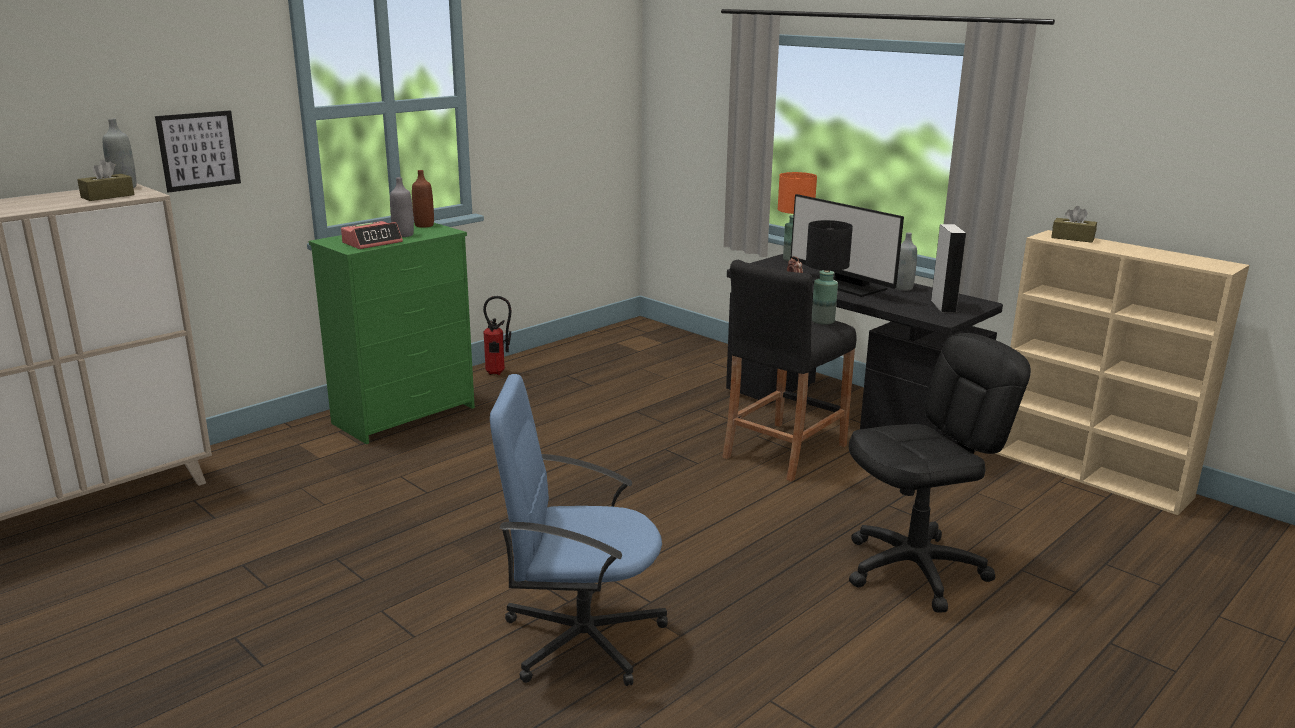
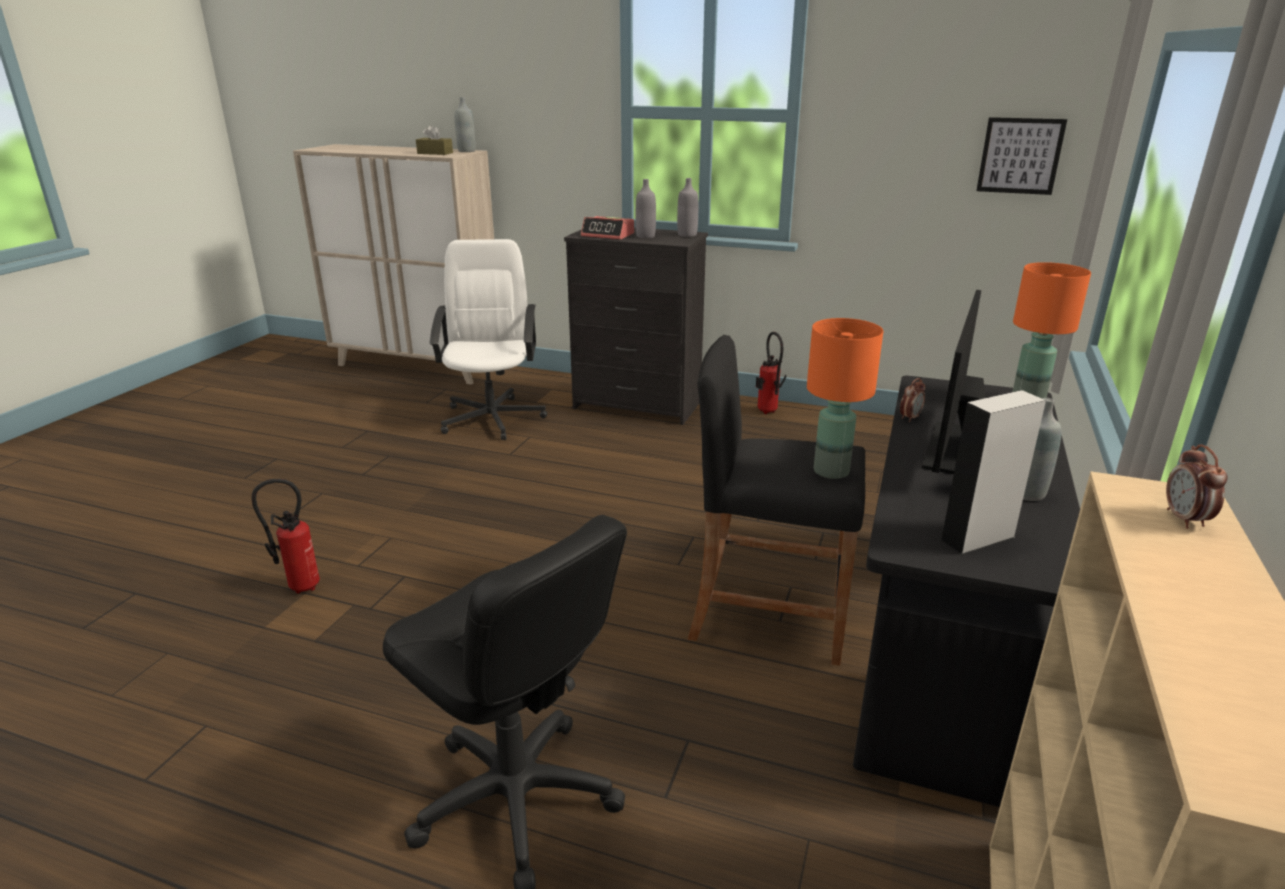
camera: 65 degrees right, 5 degrees up
picture [155,110,241,193] -> picture moved to [976,117,1067,195]
green dresser [309,223,475,444] -> black dresser [564,227,708,425]
brown bottle [412,170,434,228] -> grey bottle [677,178,698,237]
blue office chair [490,374,668,686] -> fire extinguisher [252,479,320,594]
black table lamp [806,220,853,325] -> orange table lamp [807,318,884,479]
brown tissue box [1051,206,1097,243] -> alarm clock [1166,444,1228,529]
none -> white office chair [429,239,547,440]

